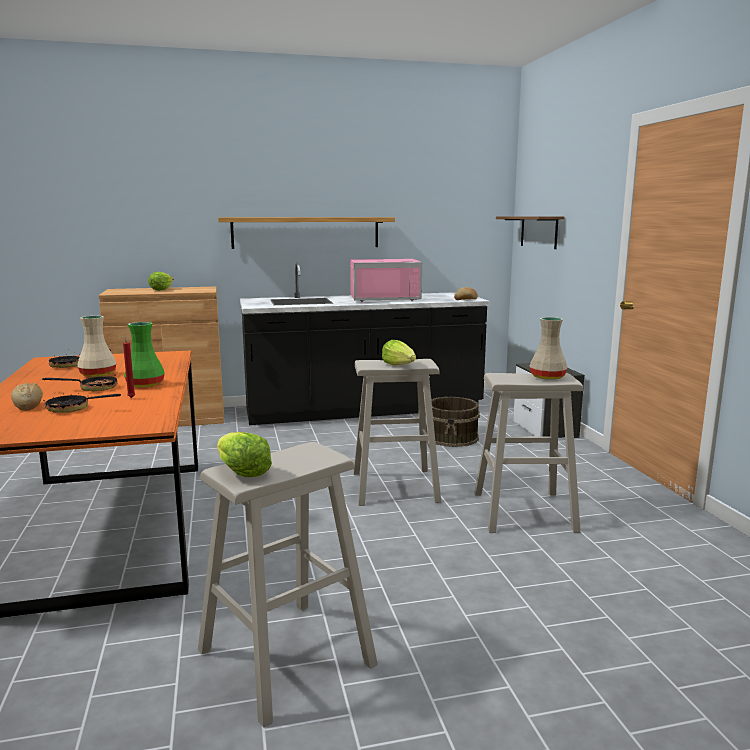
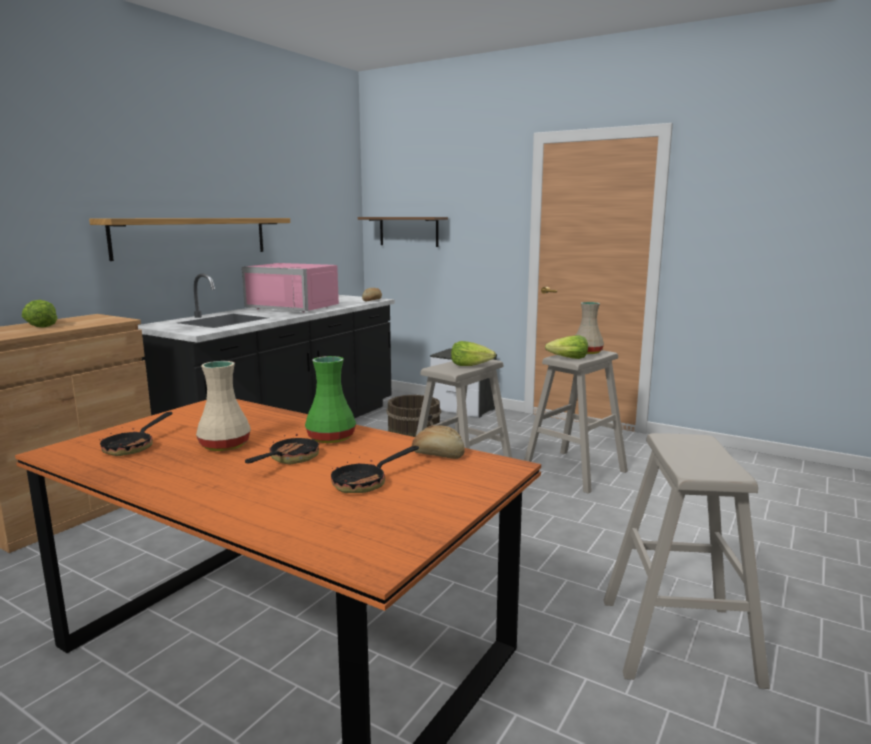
camera: 45 degrees left, 0 degrees up
bread [11,383,43,411] -> bread moved to [412,425,465,459]
red candle [123,336,135,398] -> none
lettuce [217,432,272,477] -> lettuce moved to [545,335,588,359]
pink microwave [350,259,422,302] -> pink microwave turned 75 degrees clockwise [242,263,339,313]

